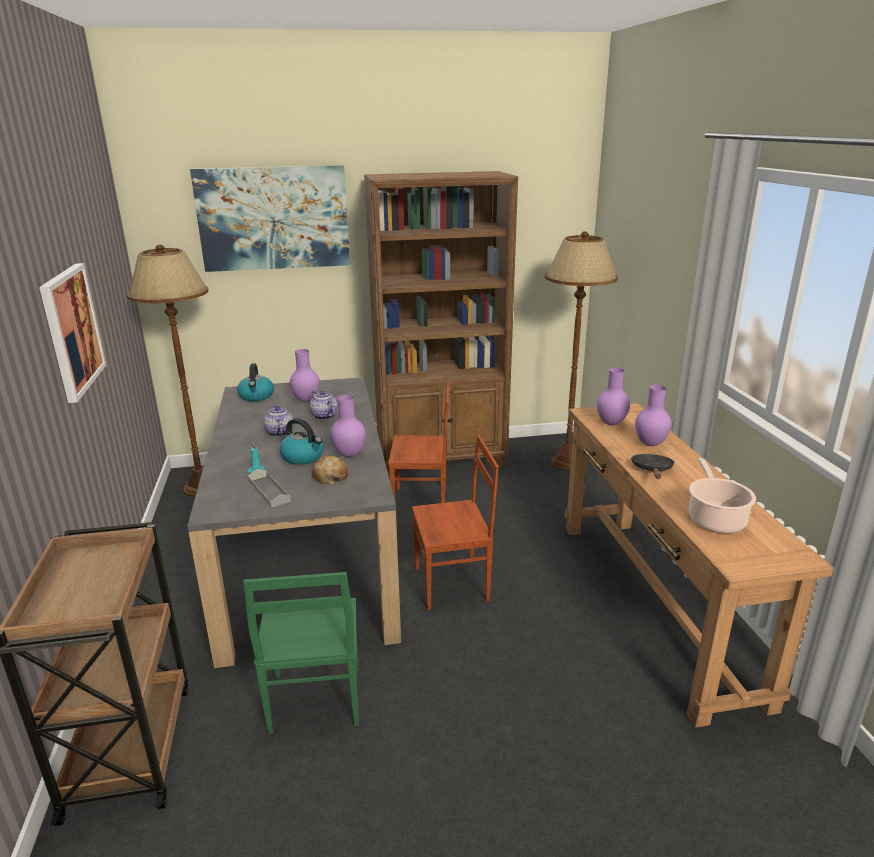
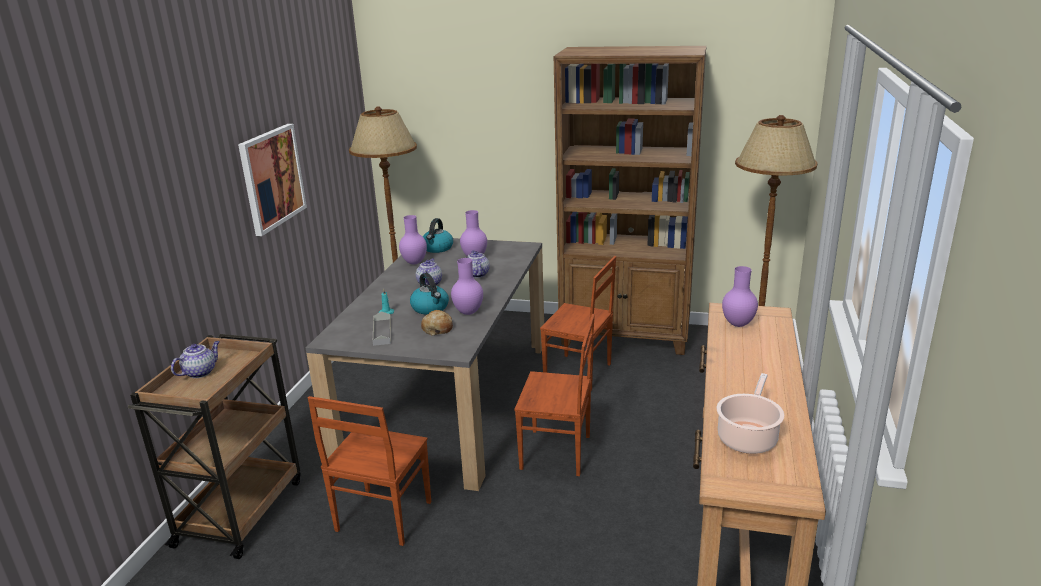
camera: 25 degrees right, 0 degrees up
picture [190,165,350,272] -> none
green chair [243,572,359,735] -> brown chair [308,396,431,546]
black frying pan [631,454,675,479] -> none
purple vase [635,385,672,446] -> purple vase moved to [399,215,427,264]
none -> teapot [171,341,220,378]

